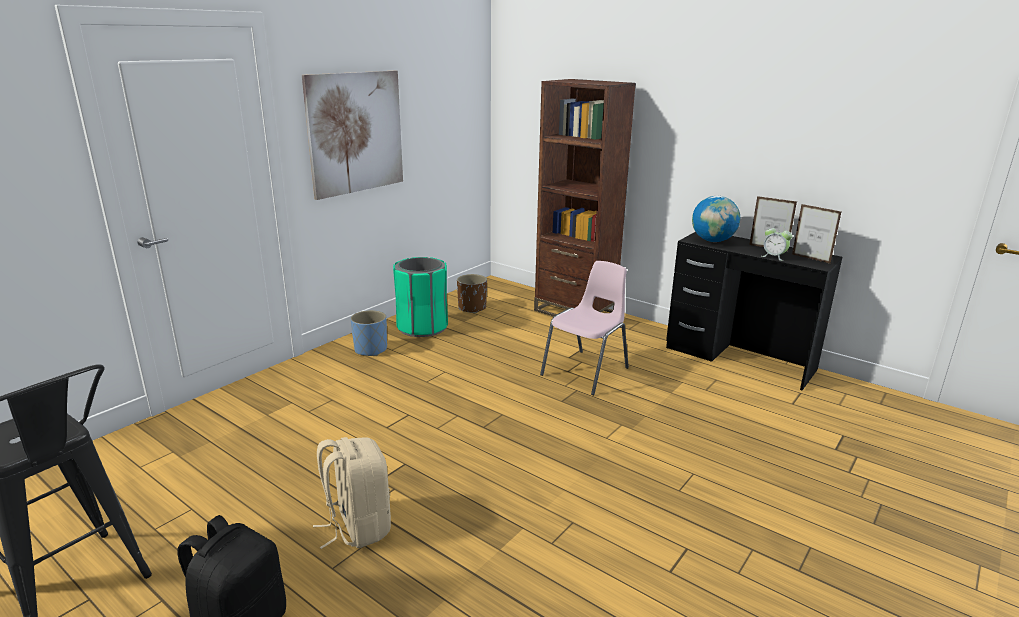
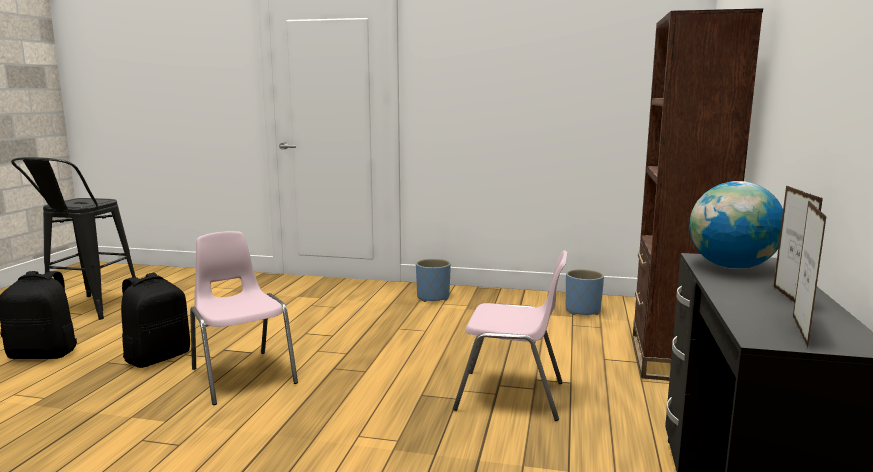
camera: 65 degrees right, 10 degrees down
picture [302,71,403,200] -> none
beige backpack [313,437,391,549] -> black backpack [121,273,190,368]
green trash can [393,257,448,337] -> none
brown planter [457,274,487,313] -> blue planter [566,269,604,315]
alarm clock [762,225,793,261] -> none
none -> pink chair [190,231,298,405]

